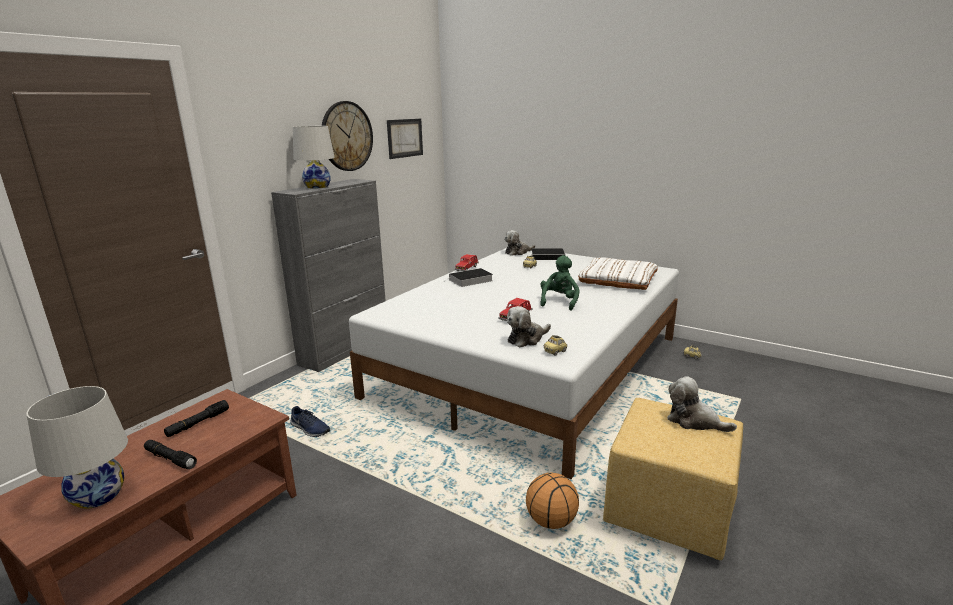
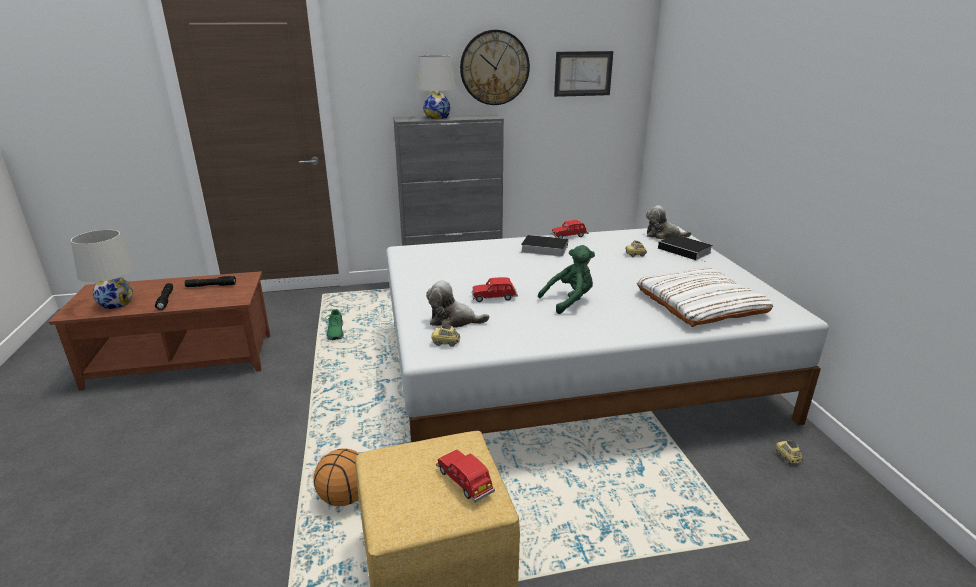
camera: 45 degrees right, 5 degrees up
blue shoe [290,406,330,437] -> green shoe [326,309,344,340]
plush toy [667,376,737,432] -> red toy car [436,450,495,502]

